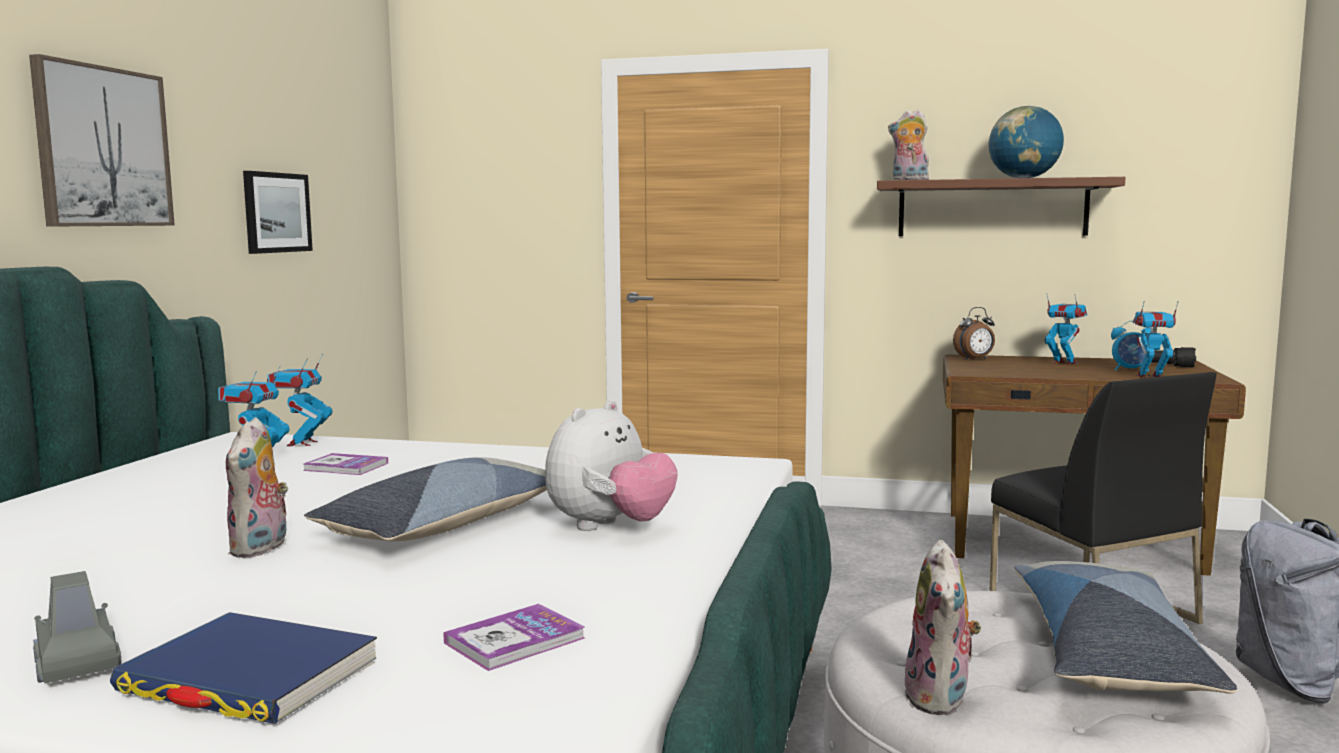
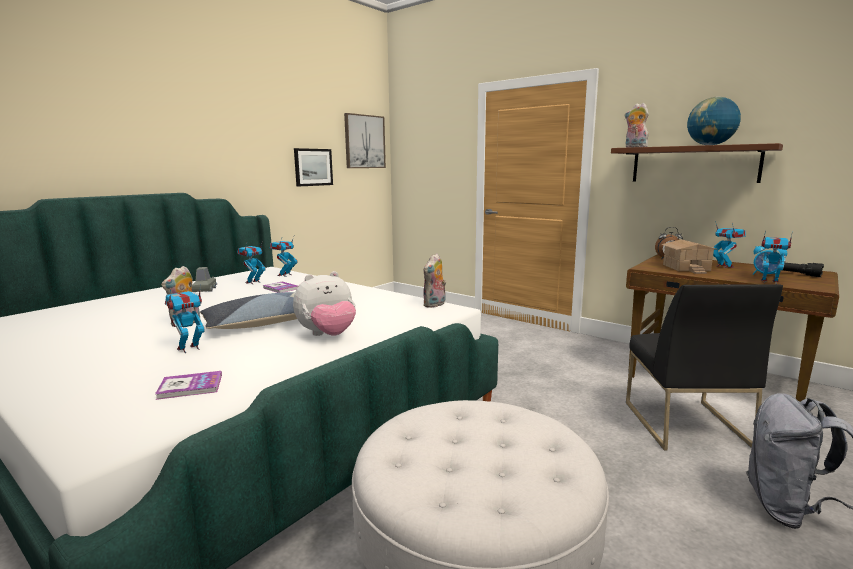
camera: 25 degrees right, 5 degrees up
picture [29,54,175,227] -> picture moved to [344,113,386,168]
grey toy car [33,571,121,684] -> grey toy car moved to [192,267,217,292]
blue book [110,612,377,724] -> none
plush toy [903,540,982,715] -> plush toy moved to [423,253,446,308]
pillow [1014,561,1237,694] -> none
none -> toy robot [165,284,205,353]
none -> toy house [661,239,716,274]

